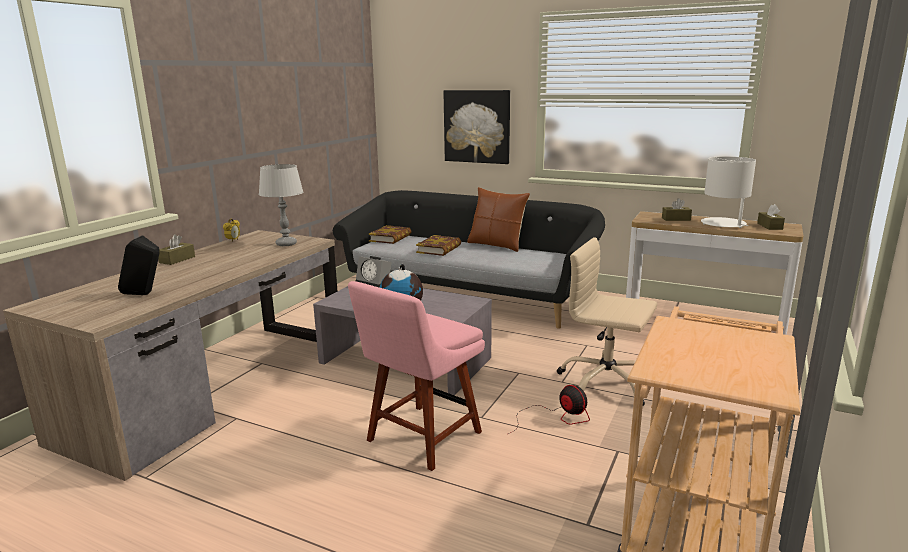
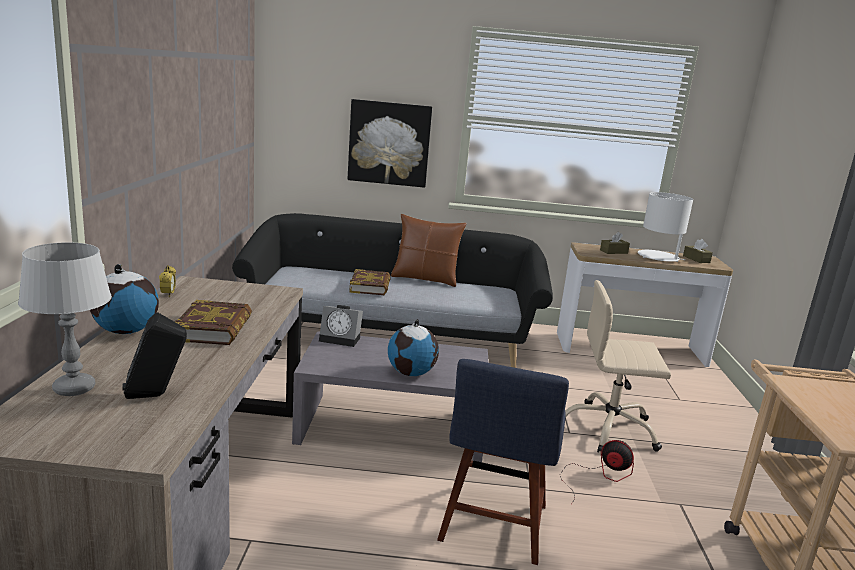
camera: 25 degrees left, 0 degrees up
brown tissue box [158,234,195,265] -> globe [90,264,159,334]
grey table lamp [259,164,303,246] -> grey table lamp moved to [18,242,112,396]
pink chair [348,281,485,471] -> blue chair [437,359,569,565]
book [368,225,412,244] -> book moved to [175,300,252,345]

